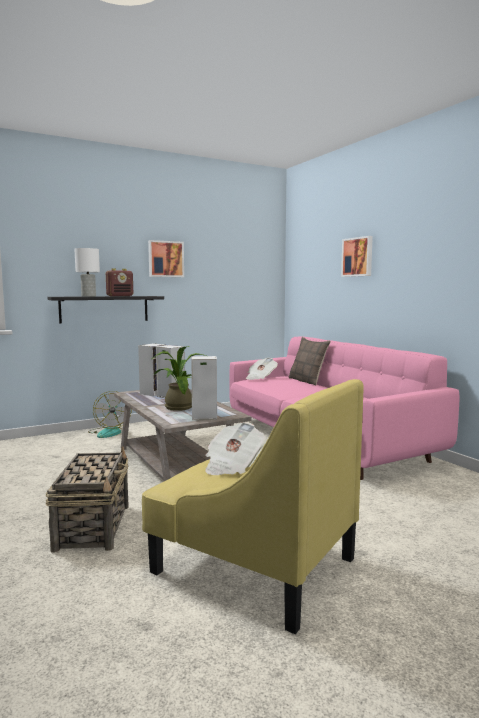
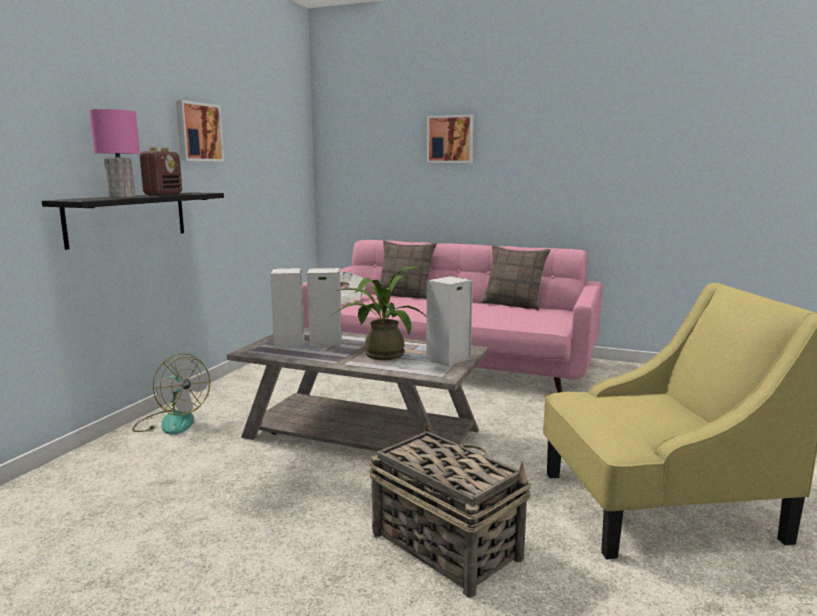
camera: 40 degrees left, 5 degrees up
white table lamp [75,248,100,297] -> pink table lamp [89,109,140,198]
newspaper [205,422,267,475] -> none
none -> pillow [482,245,550,310]

